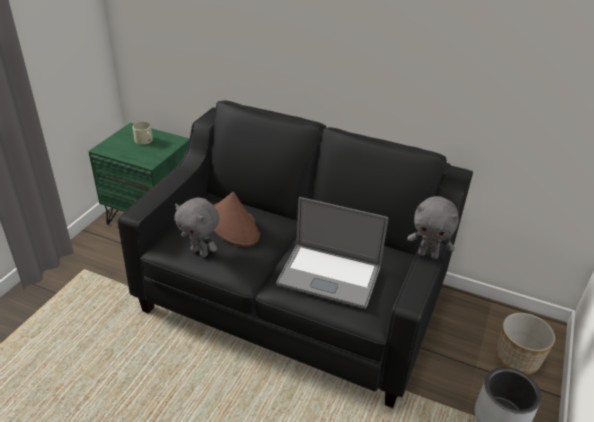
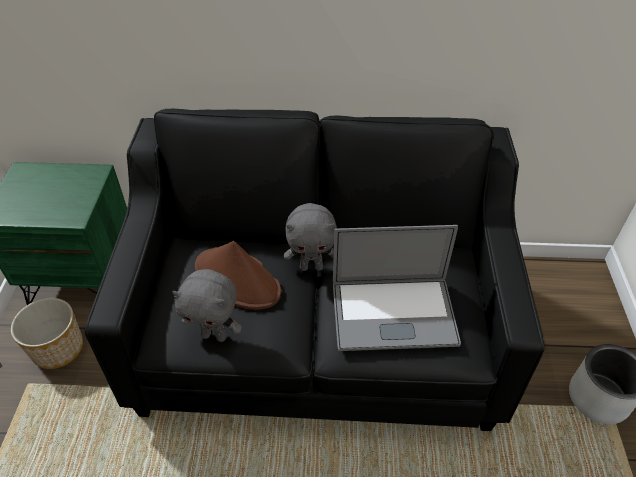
camera: 20 degrees left, 10 degrees up
beige mug [132,122,153,145] -> none
grey plush toy [407,196,459,259] -> grey plush toy moved to [284,203,337,271]
planter [497,313,555,374] -> planter moved to [11,298,83,369]

